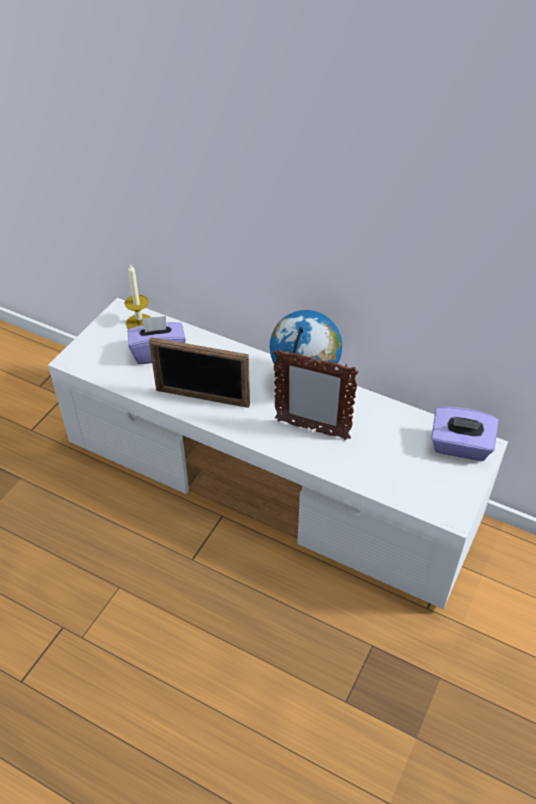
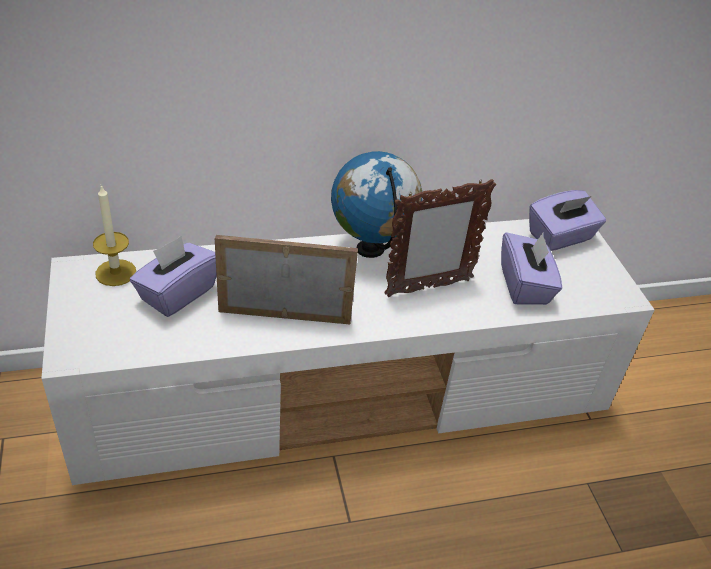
camera: 45 degrees left, 5 degrees down
picture frame [149,337,250,408] -> picture frame turned 150 degrees counterclockwise [215,235,358,324]
none -> purple tissue box [501,232,562,305]

